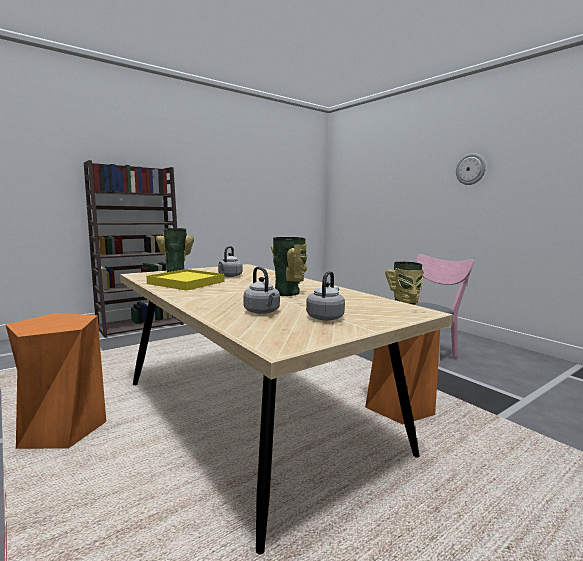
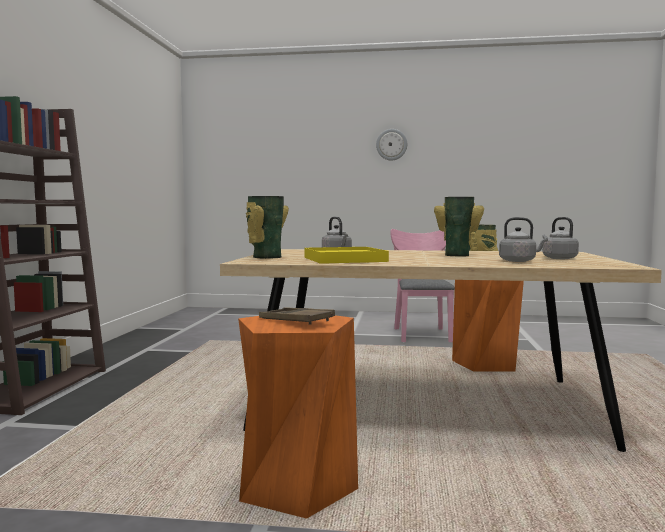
camera: 45 degrees left, 5 degrees down
none -> brown tray [259,307,335,325]

